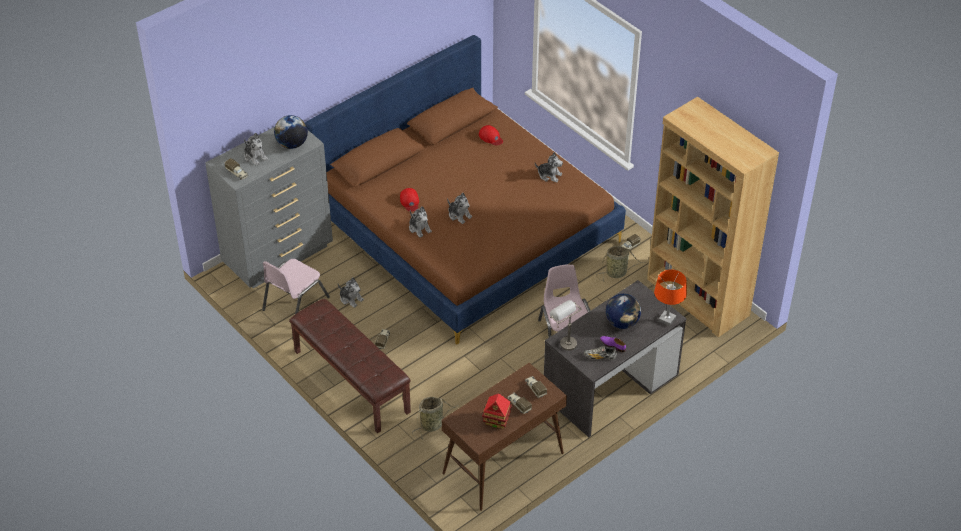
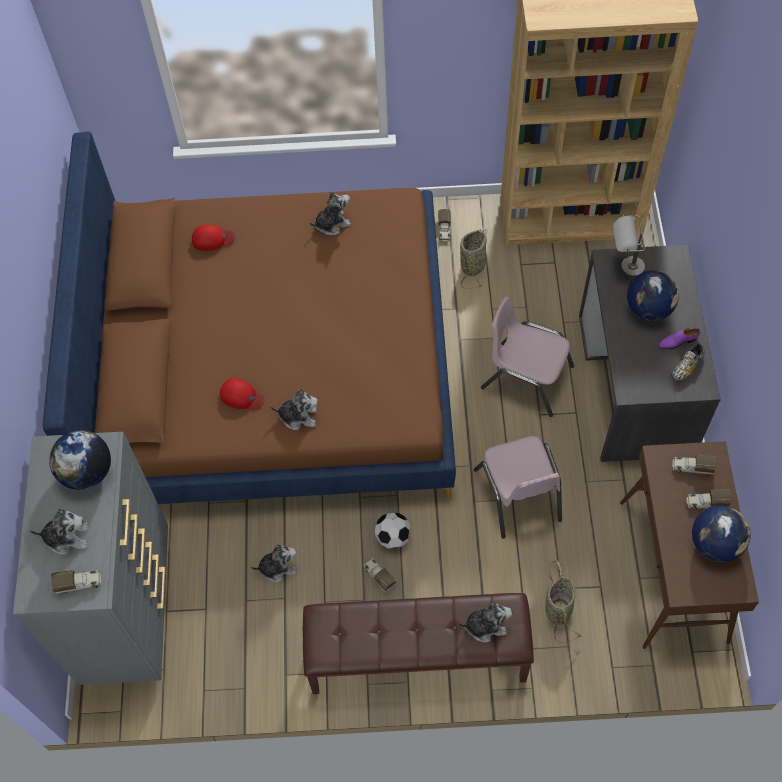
camera: 50 degrees left, 15 degrees up
pink chair [262,259,330,314] -> pink chair moved to [474,436,562,539]
plush toy [447,192,472,224] -> plush toy moved to [458,603,512,642]
toy house [482,393,512,429] -> globe [692,505,751,562]
grey table lamp [550,300,581,351] -> grey table lamp moved to [613,215,645,277]
orange table lamp [654,269,687,326] -> none
none -> football [375,512,411,549]

